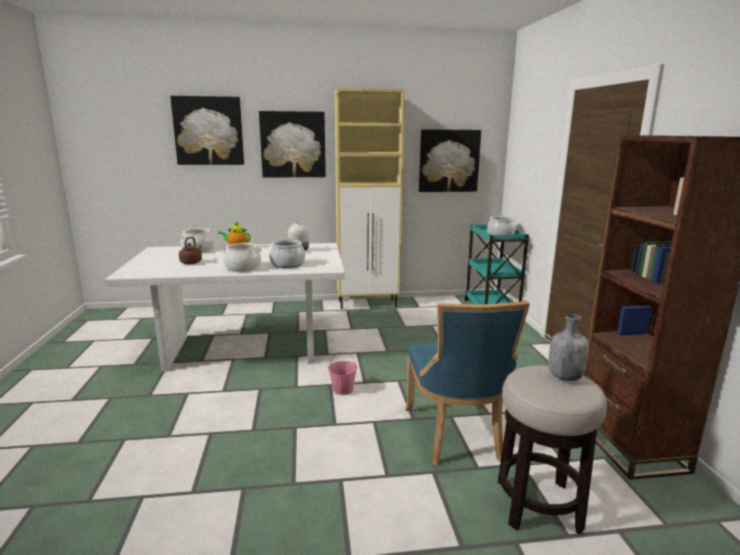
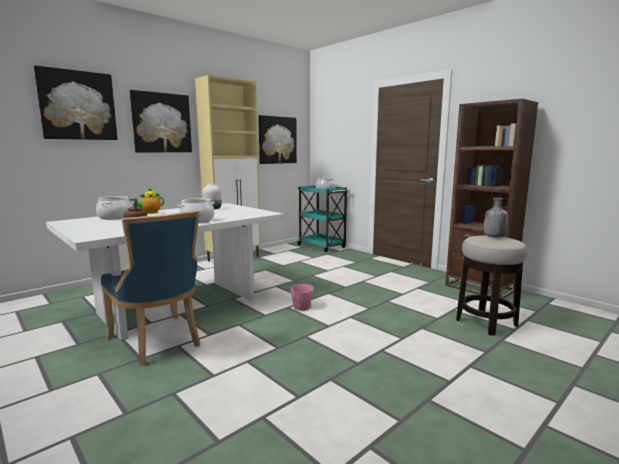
camera: 35 degrees left, 5 degrees down
cooking pot [269,238,305,268] -> none
blue chair [405,301,530,465] -> blue chair moved to [101,210,201,366]

